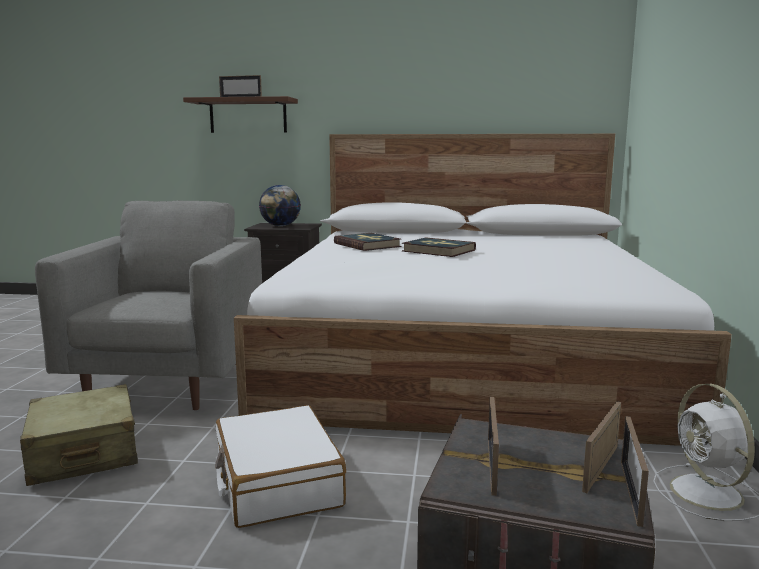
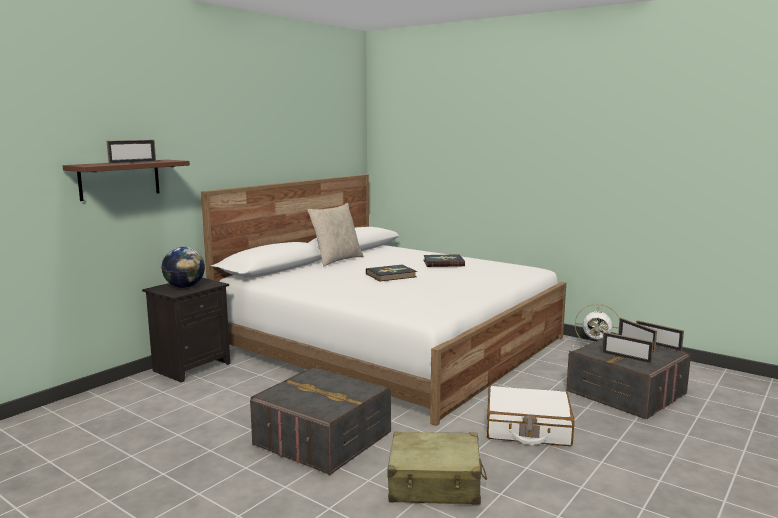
camera: 60 degrees left, 0 degrees up
grey armchair [35,201,262,410] -> grey storage box [250,366,391,475]
book [334,233,401,251] -> book moved to [423,254,465,267]
none -> beige pillow [307,203,364,266]

